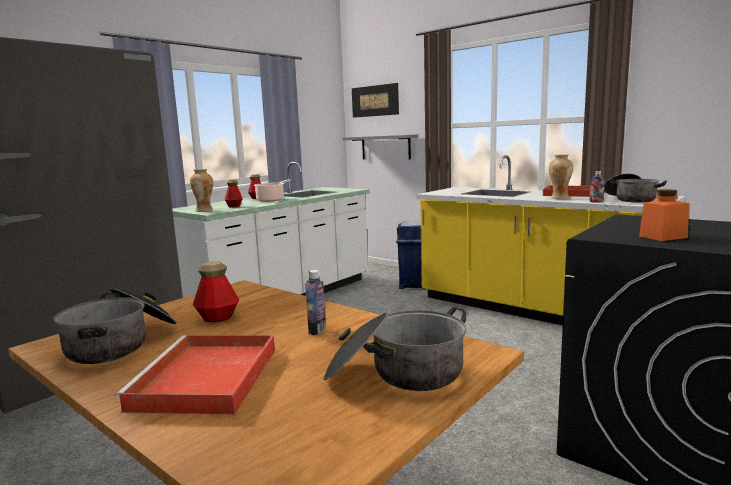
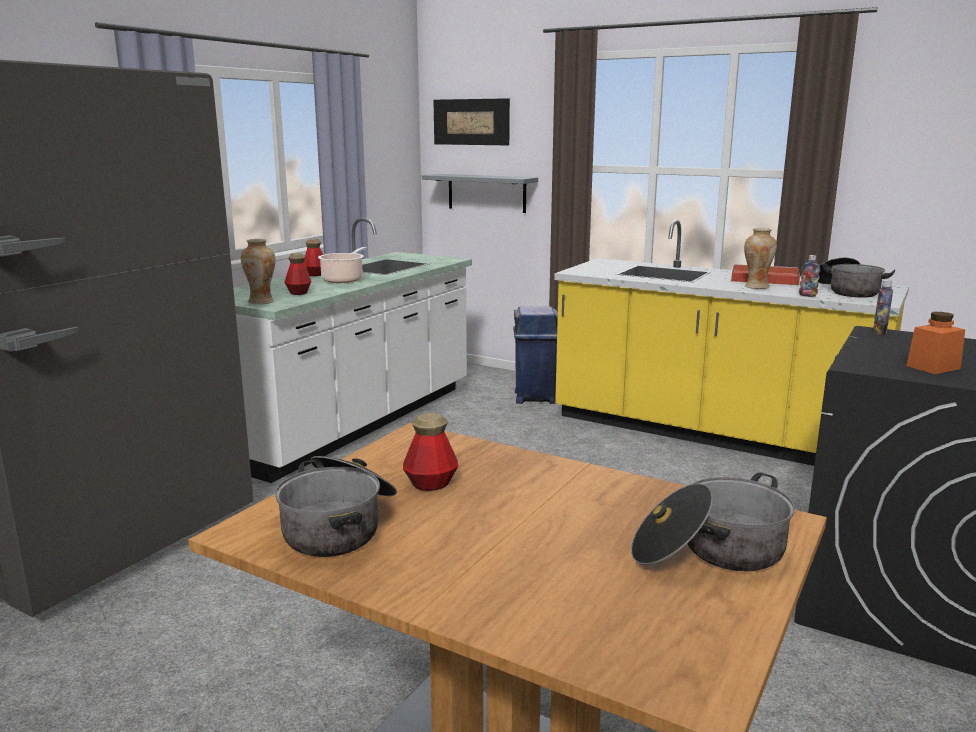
camera: 10 degrees left, 5 degrees up
red tray [114,335,275,415] -> none
bottle [305,270,326,335] -> bottle moved to [873,280,893,335]

